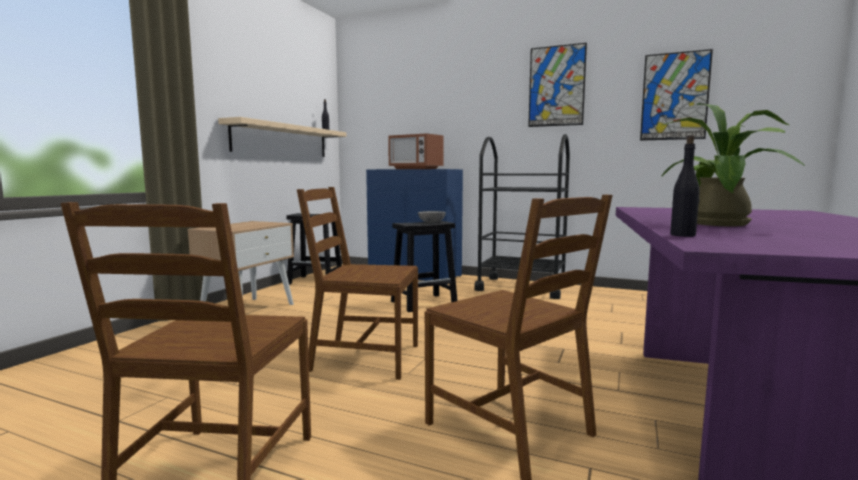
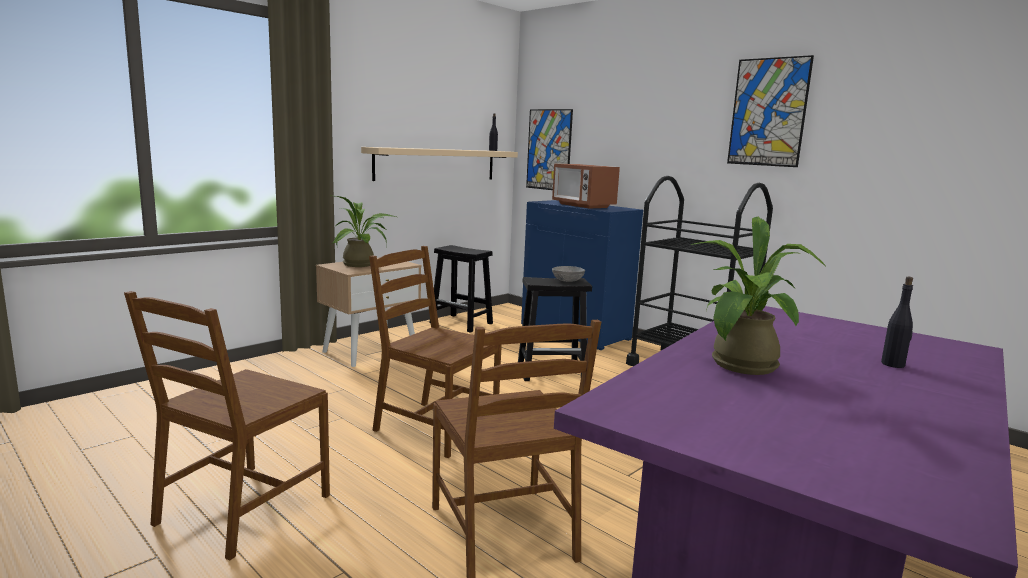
camera: 20 degrees right, 5 degrees up
picture [640,49,713,141] -> picture moved to [526,109,573,190]
black bottle [670,135,700,237] -> black bottle moved to [881,277,913,368]
none -> potted plant [333,196,396,267]

